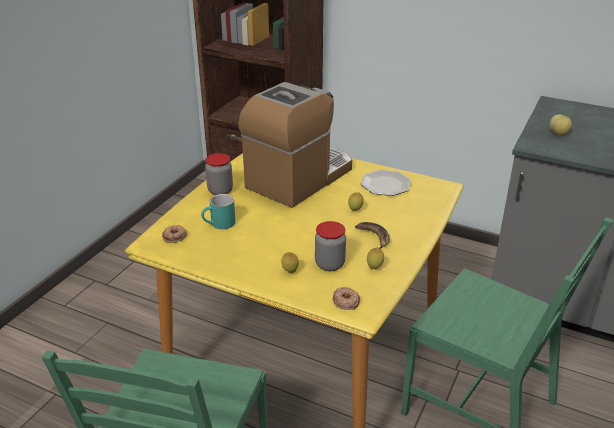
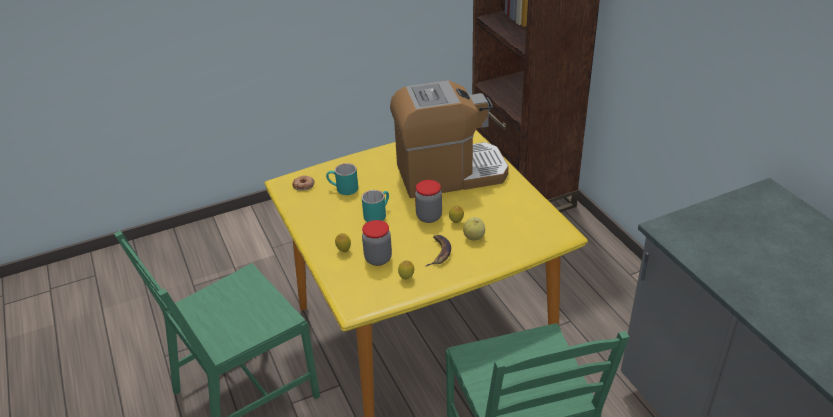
camera: 40 degrees right, 5 degrees up
jar [205,153,233,195] -> jar moved to [415,180,442,223]
donut [332,287,360,310] -> none
plate [361,170,411,196] -> none
apple [549,114,572,135] -> apple moved to [463,217,485,241]
none -> turquoise mug [362,190,389,222]

